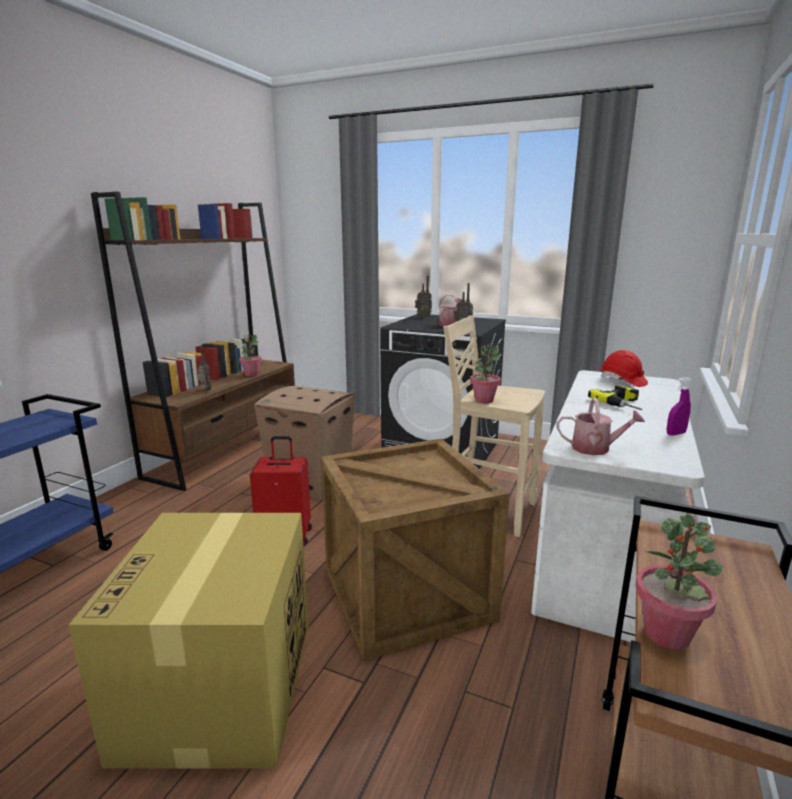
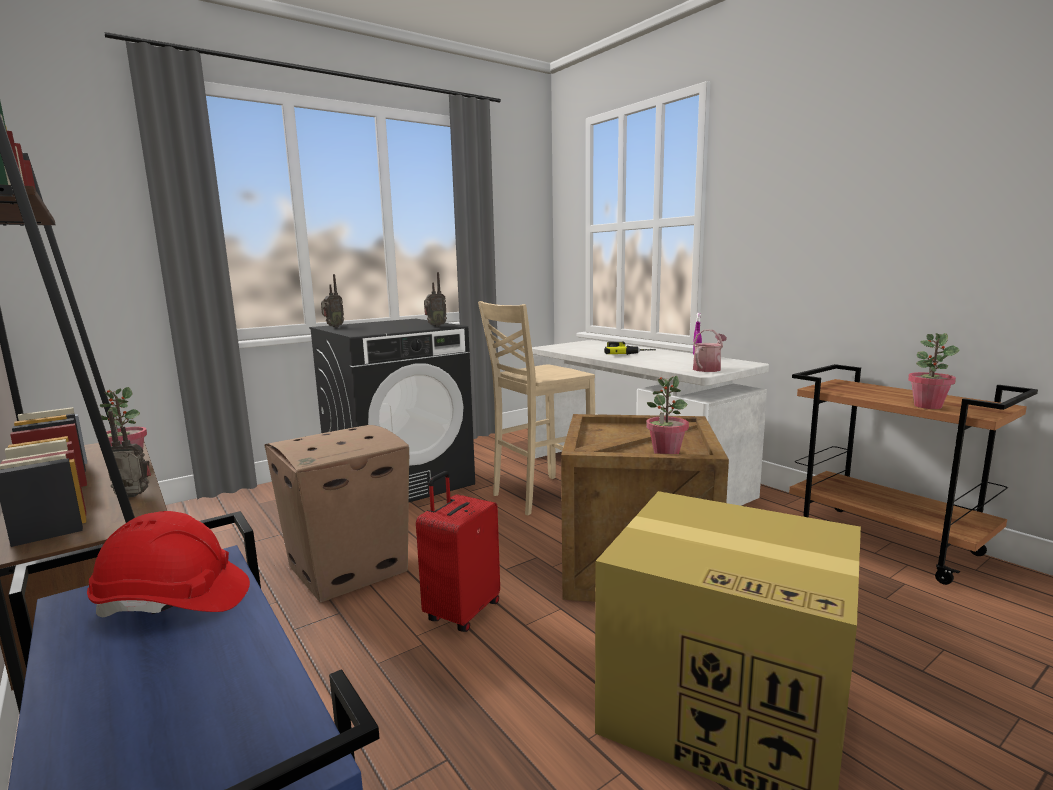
camera: 60 degrees left, 5 degrees down
watering can [439,295,462,326] -> none
potted plant [470,344,501,403] -> potted plant moved to [646,376,689,454]
red hard hat [601,350,648,387] -> red hard hat moved to [87,511,250,617]

